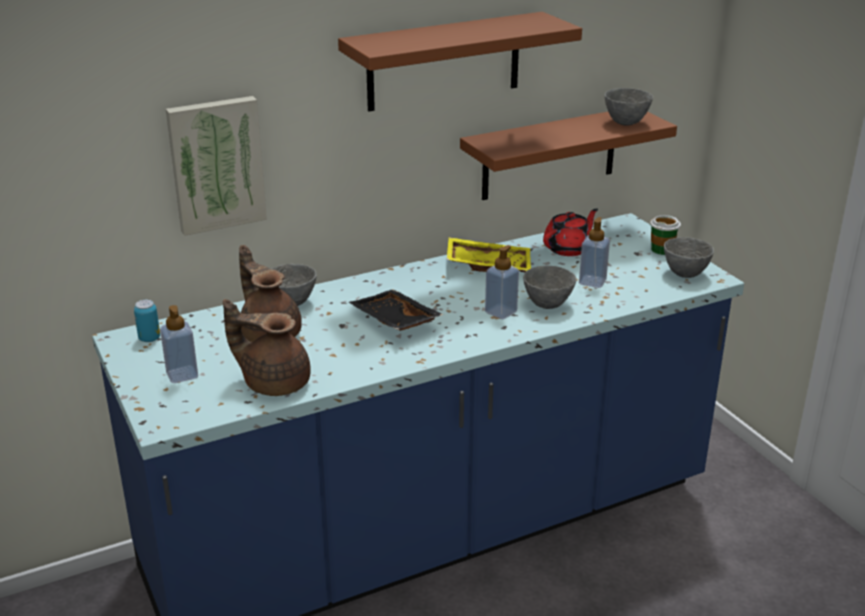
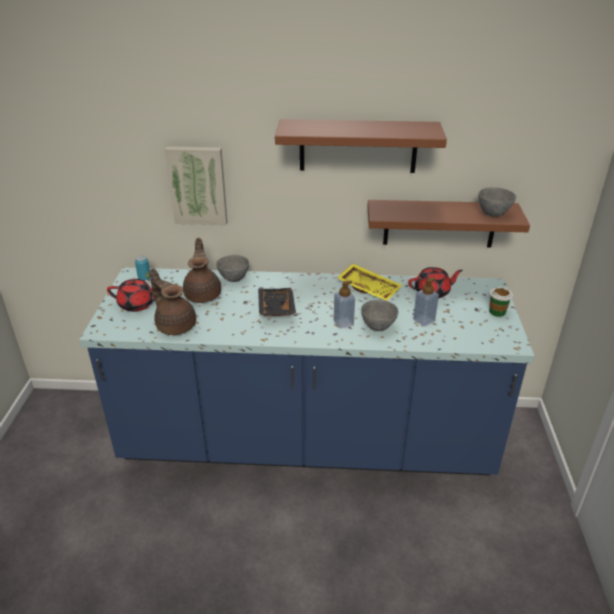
camera: 30 degrees right, 5 degrees up
soap dispenser [160,305,198,383] -> red teapot [107,279,155,312]
grey bowl [664,237,714,278] -> none

